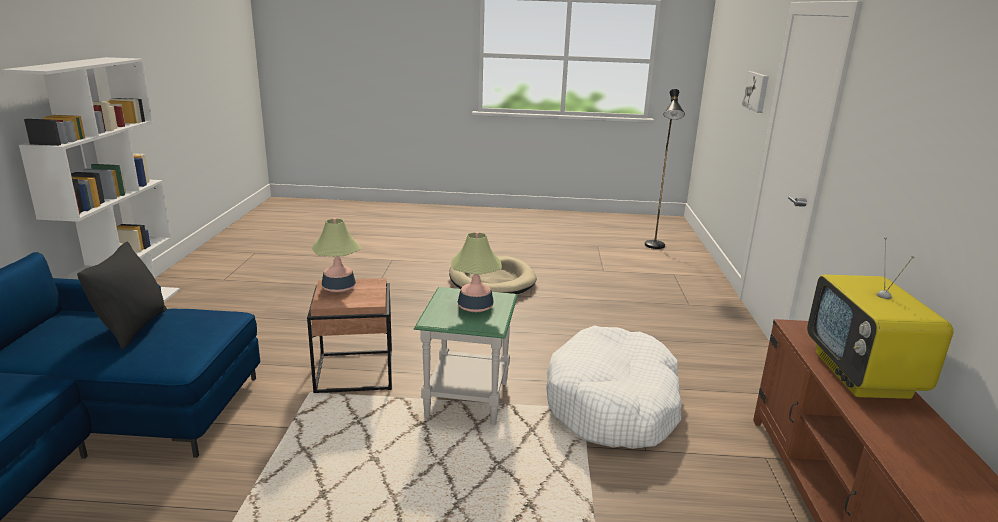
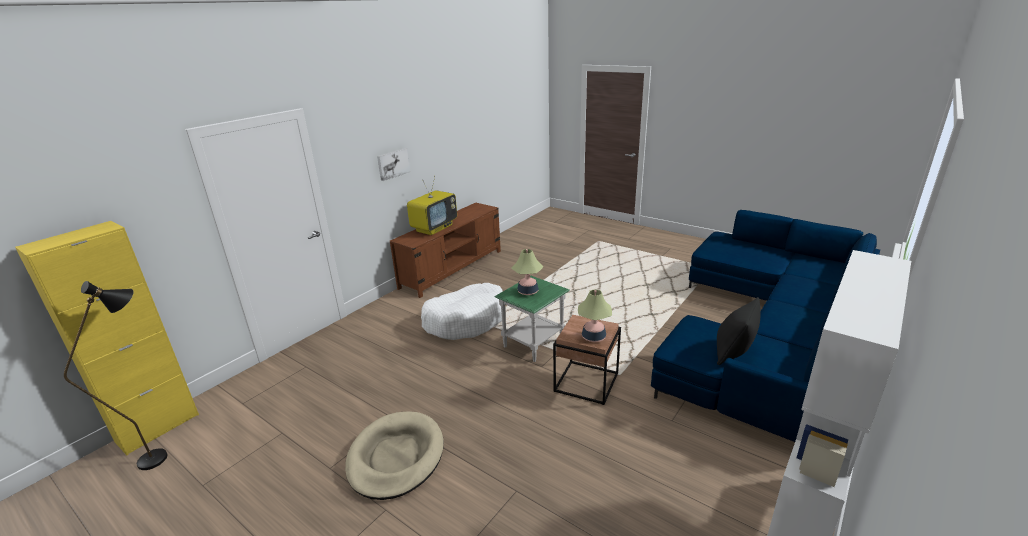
camera: 145 degrees left, 5 degrees up
picture [742,71,769,113] -> picture moved to [377,148,410,181]
none -> yellow cabinet [15,221,199,455]

